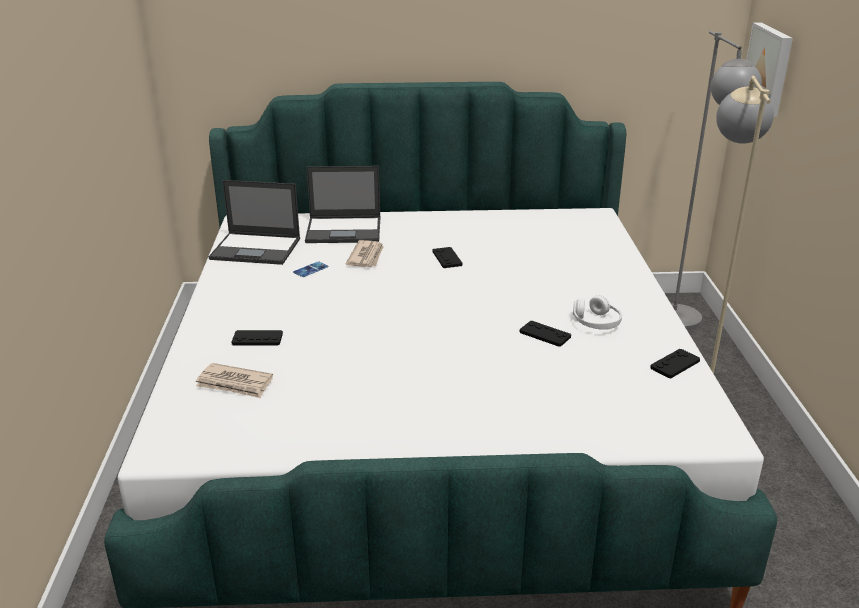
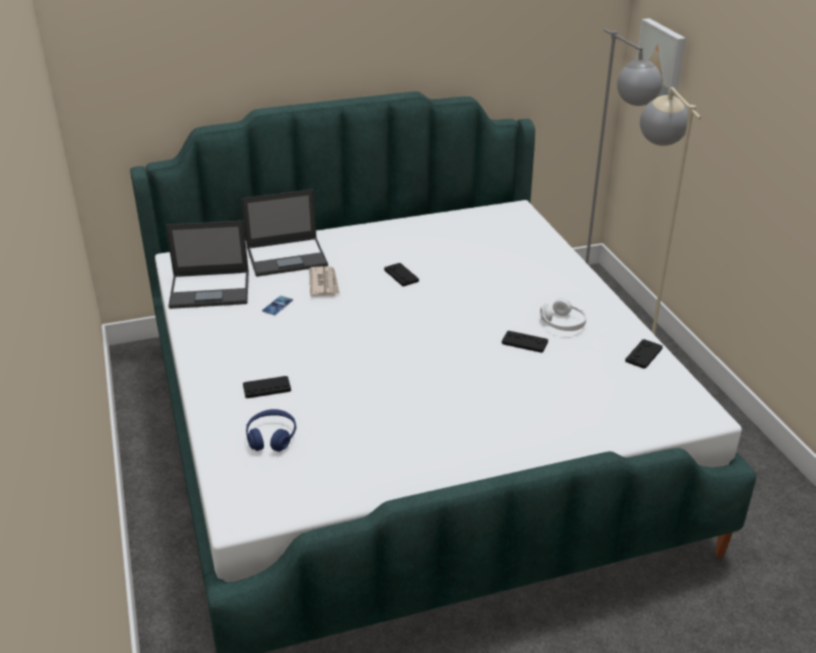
camera: 15 degrees left, 5 degrees up
newspaper [196,363,273,398] -> blue headphones [246,409,296,452]

